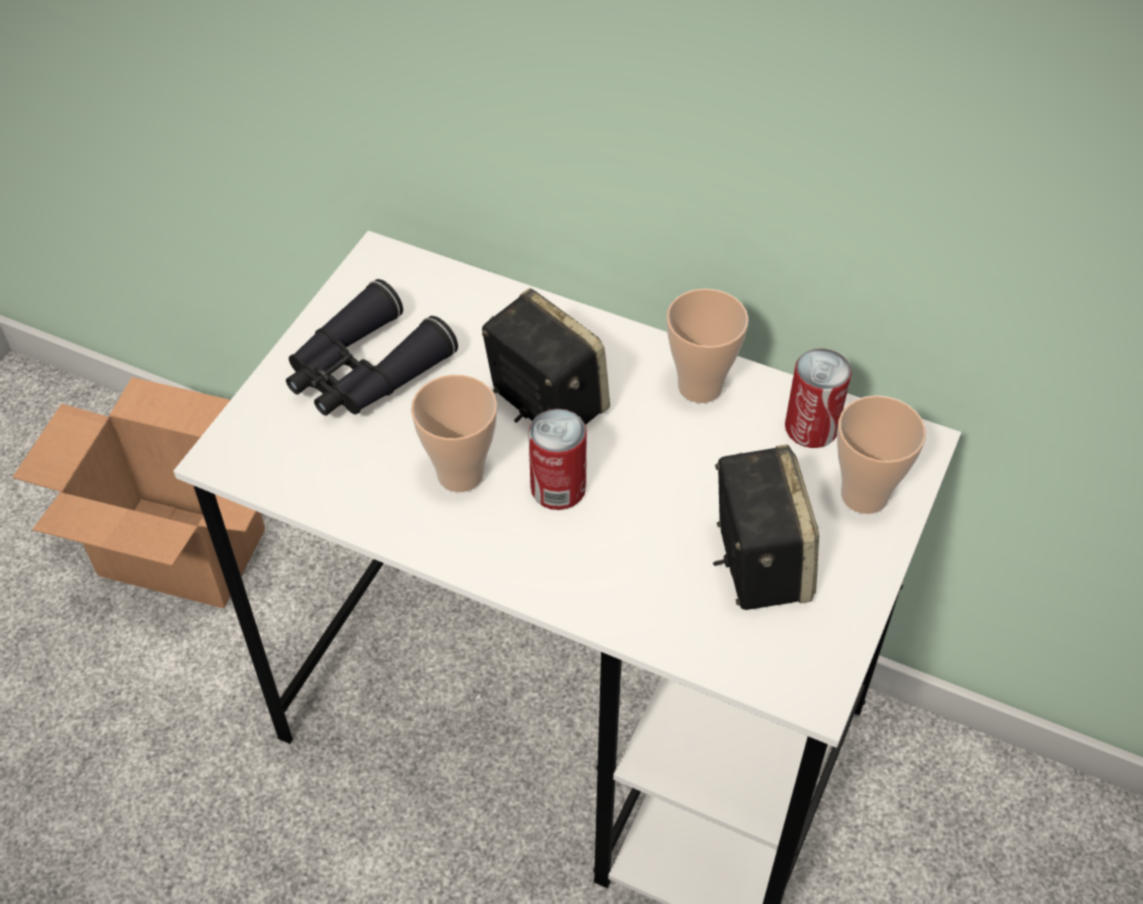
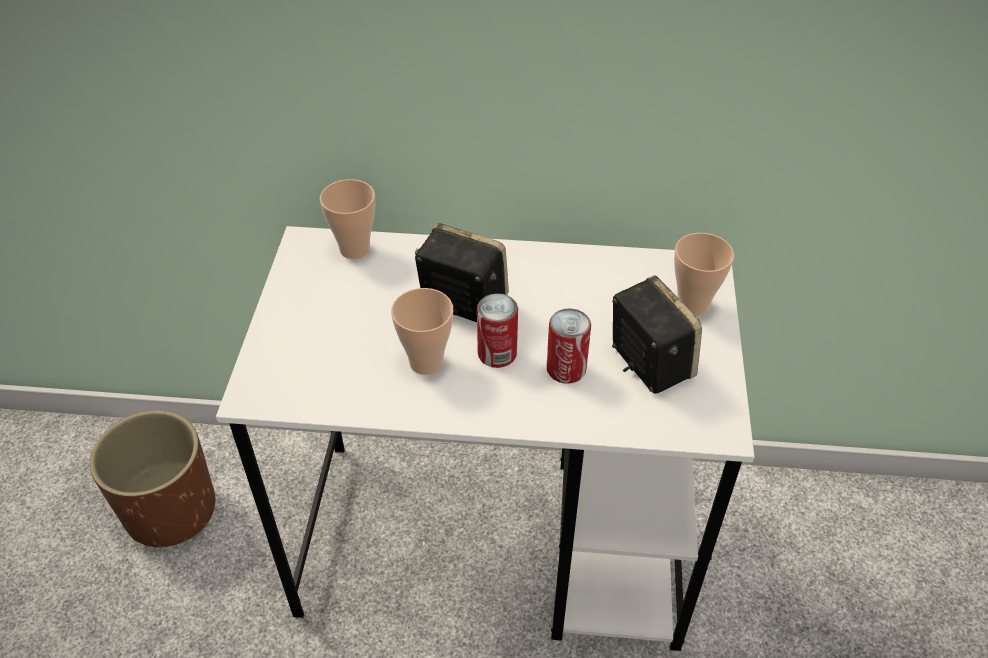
camera: 20 degrees left, 5 degrees down
cardboard box [12,377,265,609] -> brown planter [90,410,215,547]
black binoculars [286,279,458,416] -> none
cup [666,288,749,403] -> cup moved to [320,179,375,259]
can [785,349,852,448] -> can moved to [546,308,591,384]

